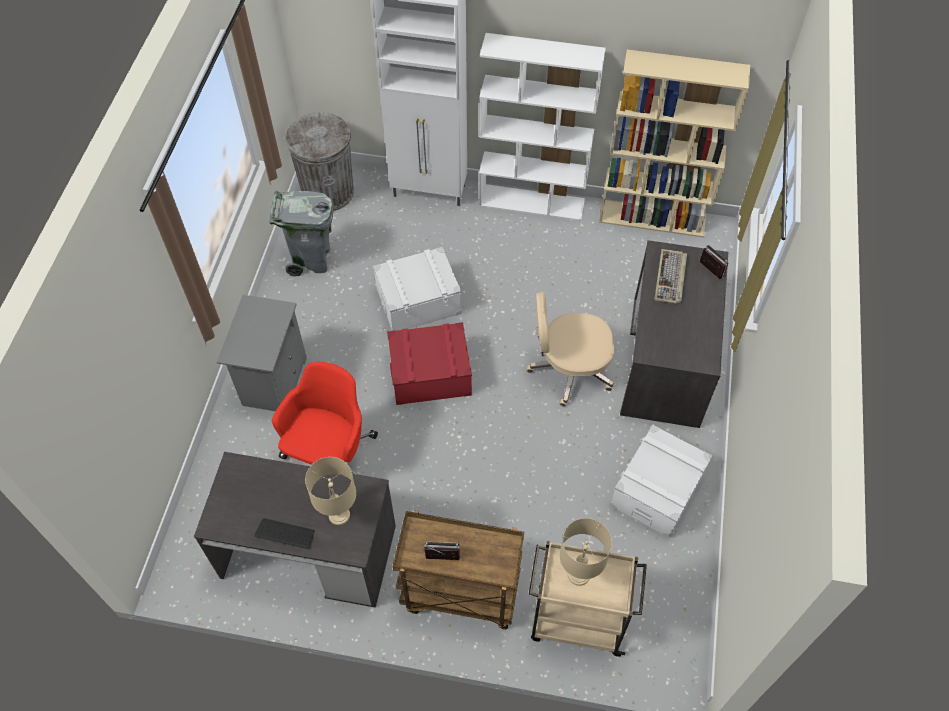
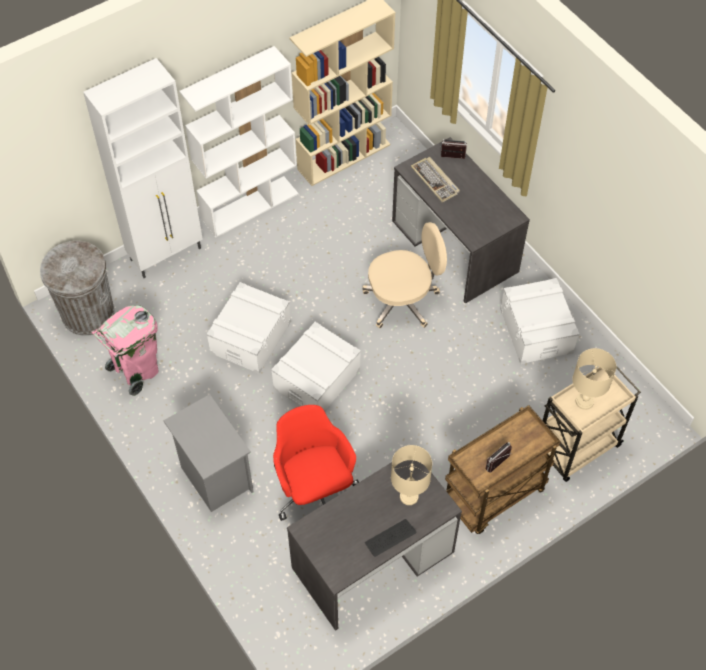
camera: 45 degrees left, 0 degrees up
grey trash can [270,191,334,276] -> pink trash can [91,305,158,396]
red storage box [387,322,472,405] -> white storage box [271,322,361,411]
beige office chair [527,291,614,407] -> beige office chair turned 150 degrees counterclockwise [362,222,447,328]

